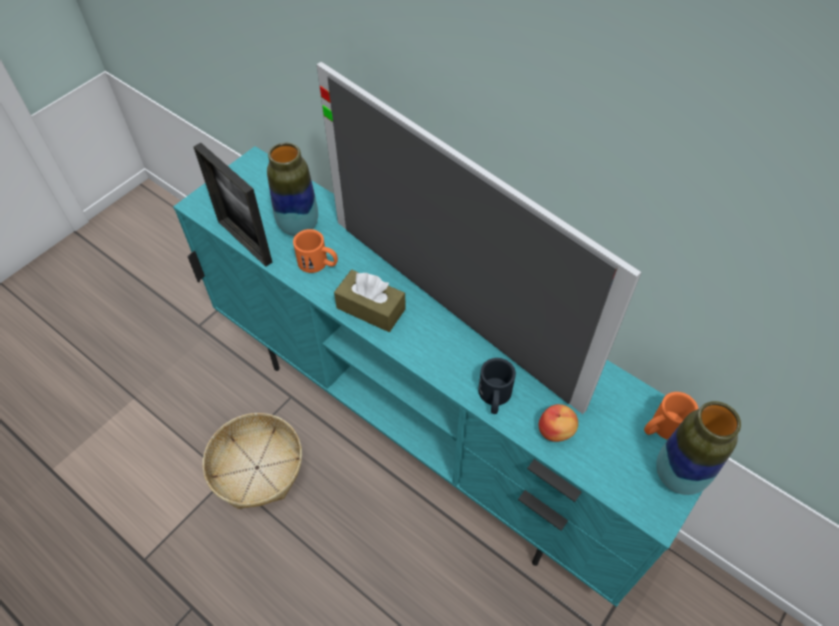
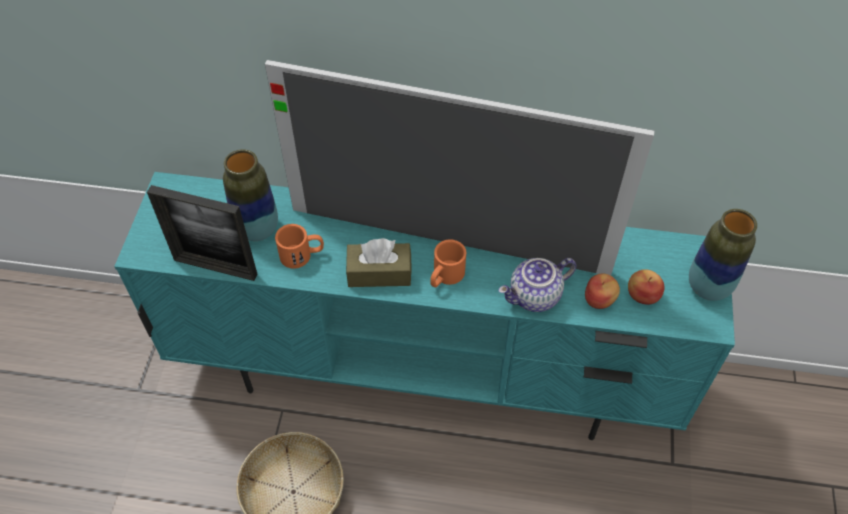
camera: 30 degrees left, 0 degrees up
black mug [478,358,516,414] -> teapot [498,258,576,312]
orange mug [644,392,698,440] -> orange mug moved to [430,239,466,287]
none -> apple [628,269,664,305]

